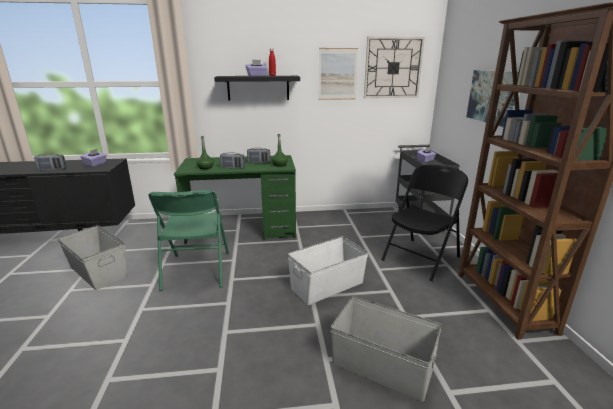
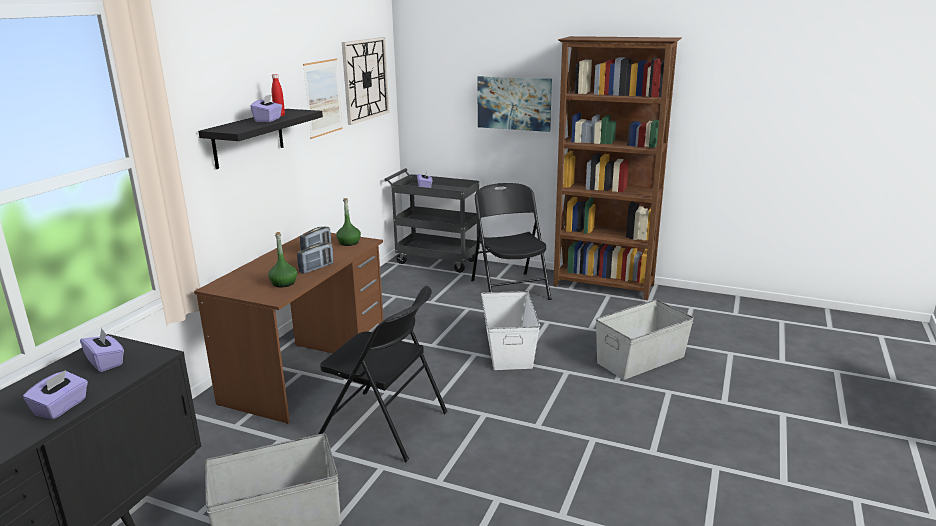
camera: 60 degrees left, 0 degrees up
radio [34,153,67,170] -> purple tissue box [23,370,88,419]
green chair [148,190,229,291] -> black chair [317,286,447,462]
green desk [174,155,296,244] -> brown desk [194,230,383,424]

